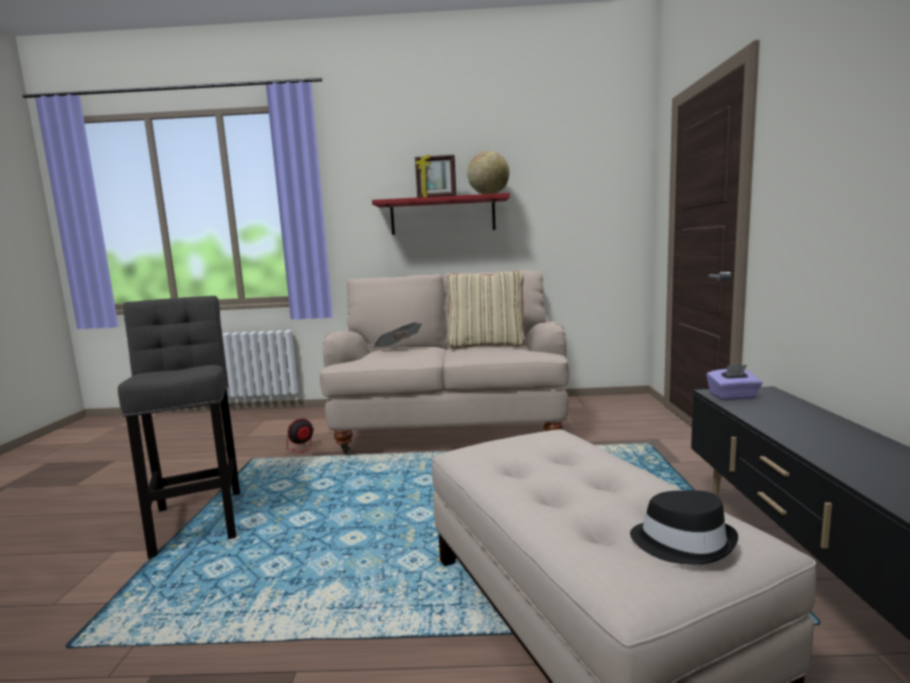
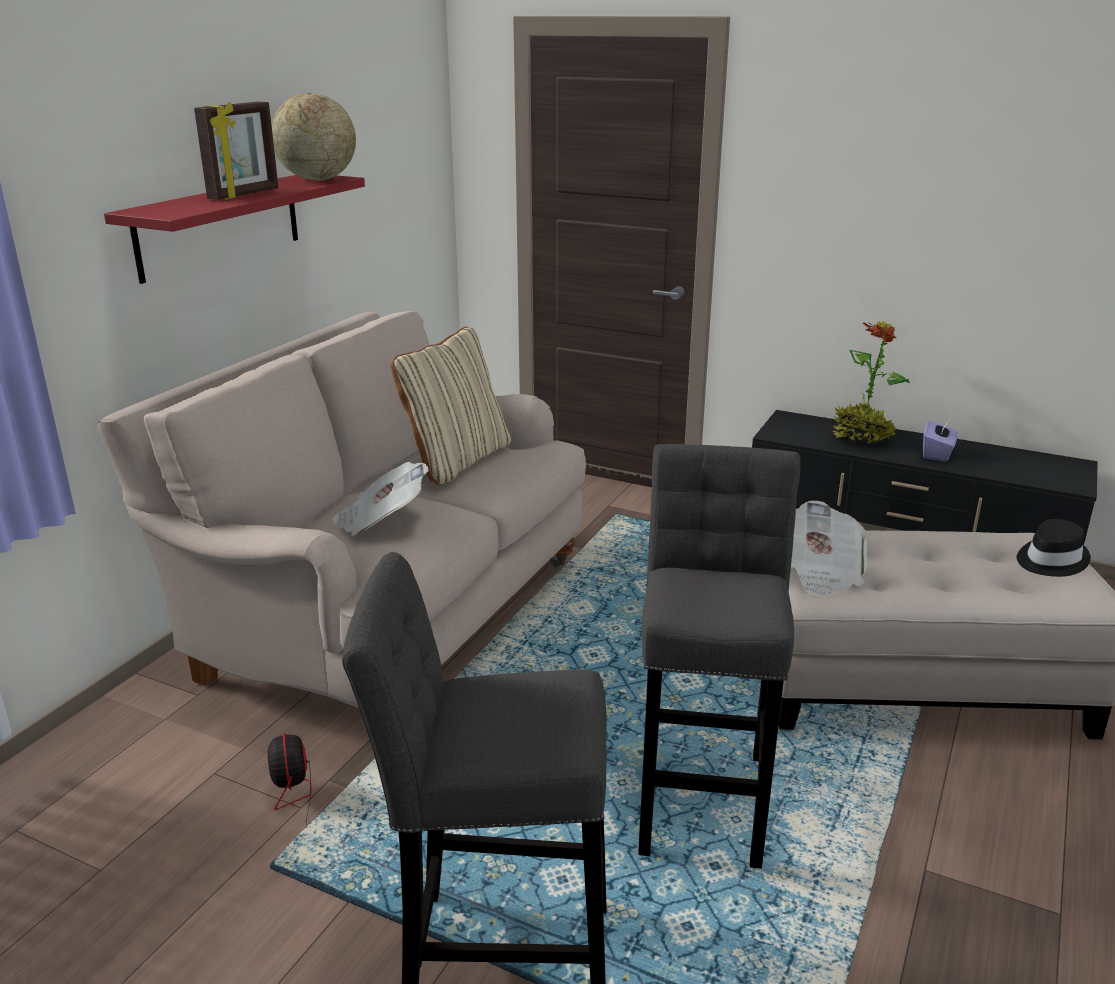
camera: 65 degrees left, 15 degrees up
purple tissue box [706,365,763,400] -> purple tissue box moved to [923,418,958,461]
none -> grey stool [638,444,801,869]
none -> newspaper [791,501,867,596]
none -> potted plant [832,321,910,444]

